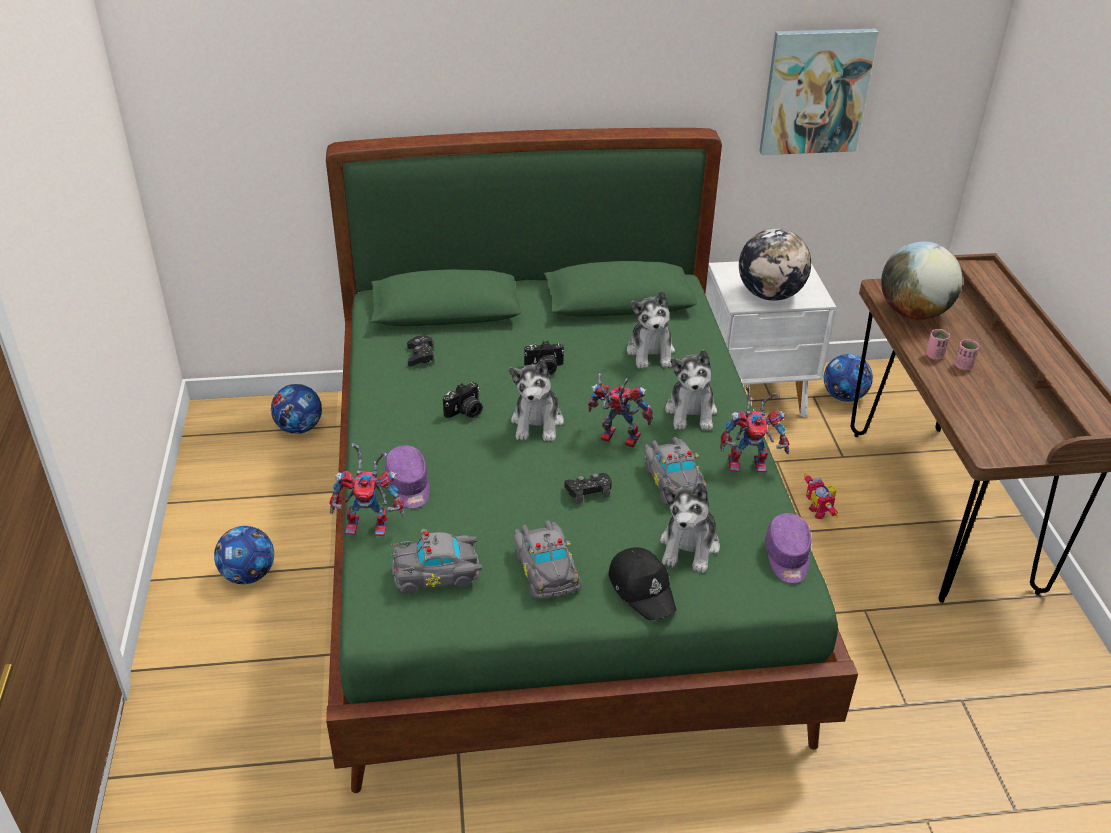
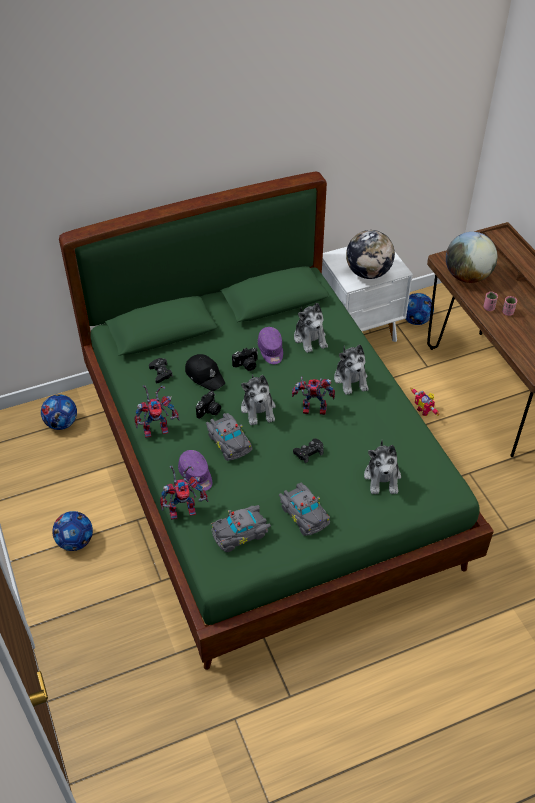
camera: 15 degrees left, 10 degrees up
black cap [608,547,676,620] -> black cap moved to [185,354,225,391]
grey toy car [644,437,708,505] -> grey toy car moved to [206,413,253,461]
toy robot [720,385,790,473] -> toy robot moved to [134,385,180,438]
picture [759,29,879,155] -> none
purple cap [765,513,811,583] -> purple cap moved to [258,327,283,364]

